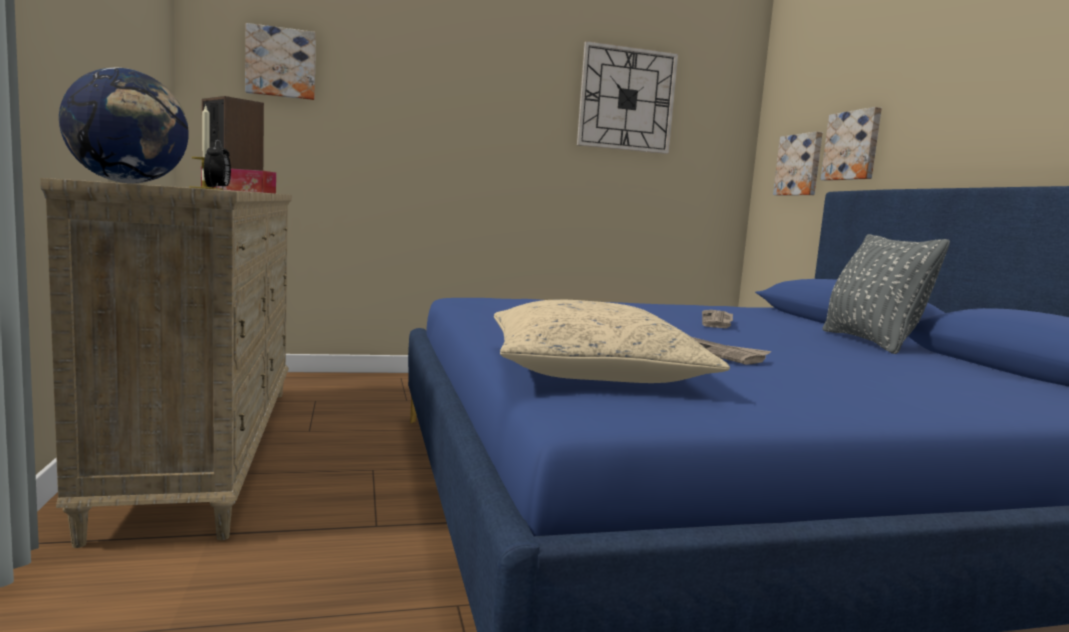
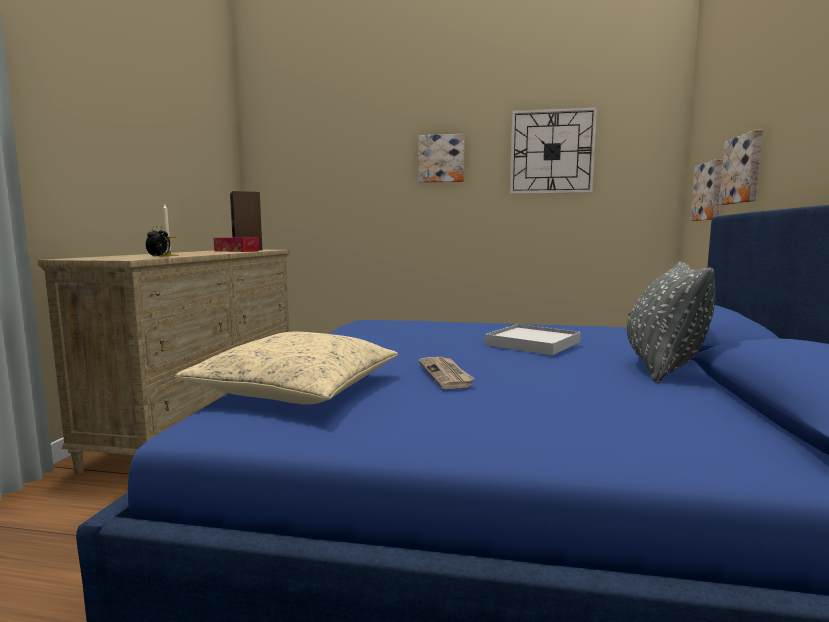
camera: 25 degrees right, 0 degrees up
globe [59,67,189,183] -> none
picture [245,23,316,100] -> picture moved to [418,134,464,183]
newspaper [702,310,733,328] -> white tray [485,324,581,355]

